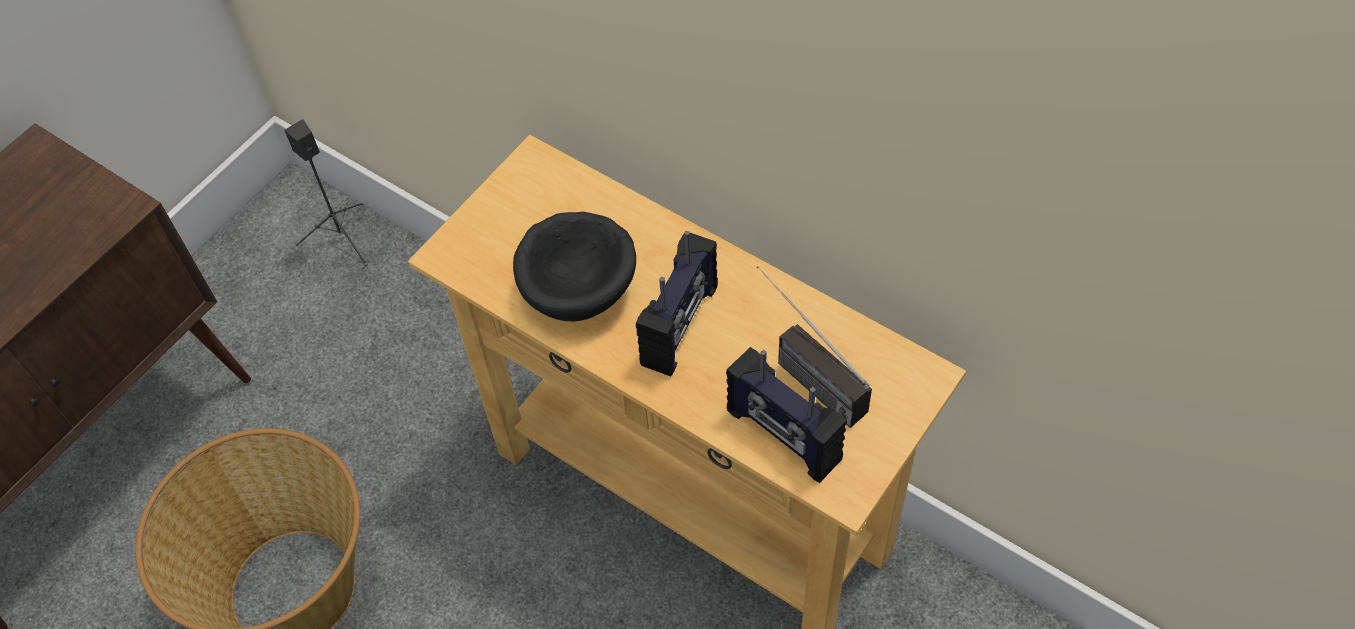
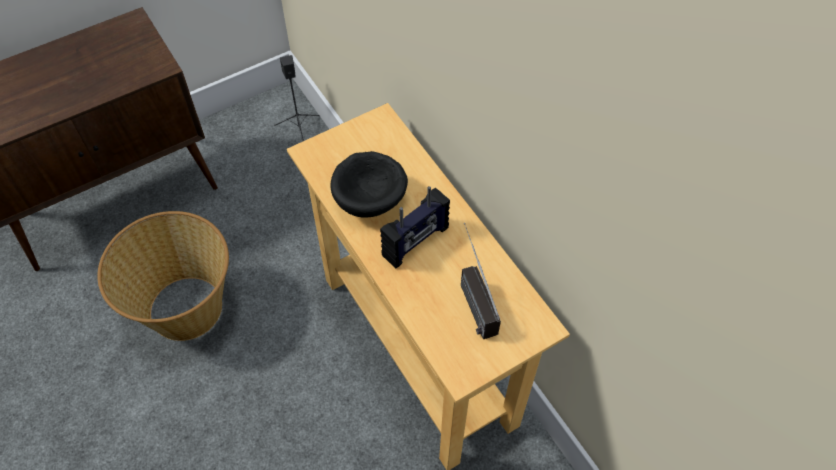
camera: 20 degrees right, 0 degrees up
radio [726,347,847,483] -> none

